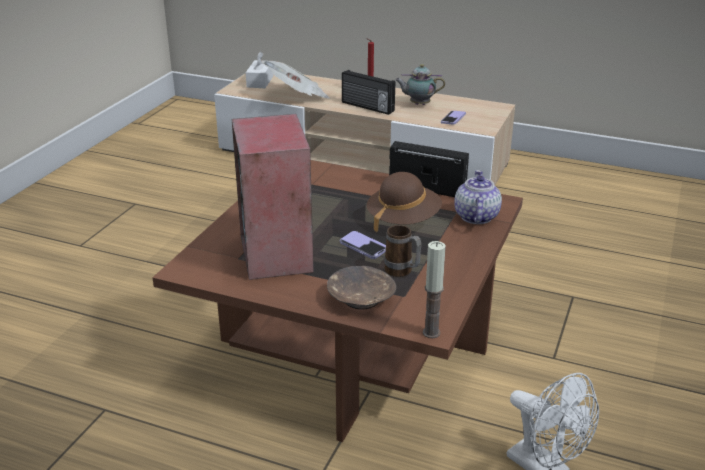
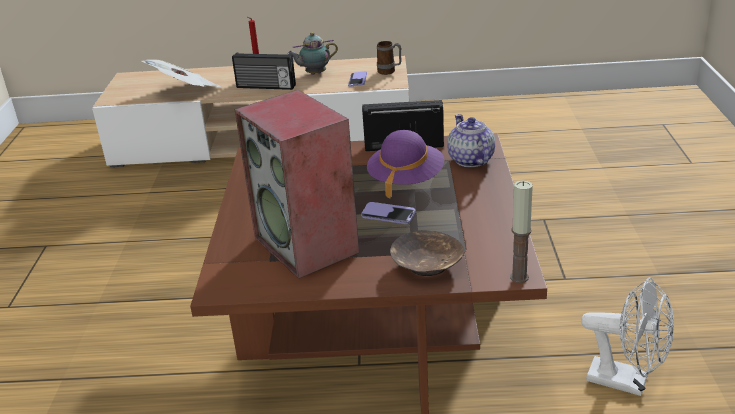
camera: 20 degrees left, 0 degrees up
white tissue box [246,52,274,88] -> none
brown hat [366,172,442,233] -> purple hat [367,130,444,199]
mug [384,225,422,277] -> mug moved to [377,41,401,75]

